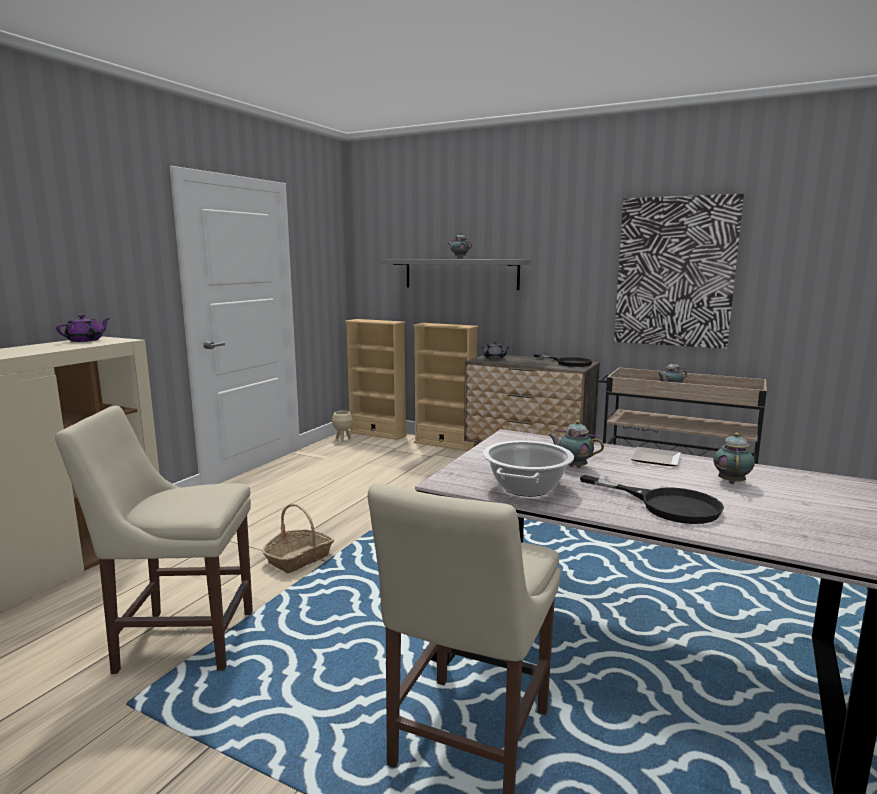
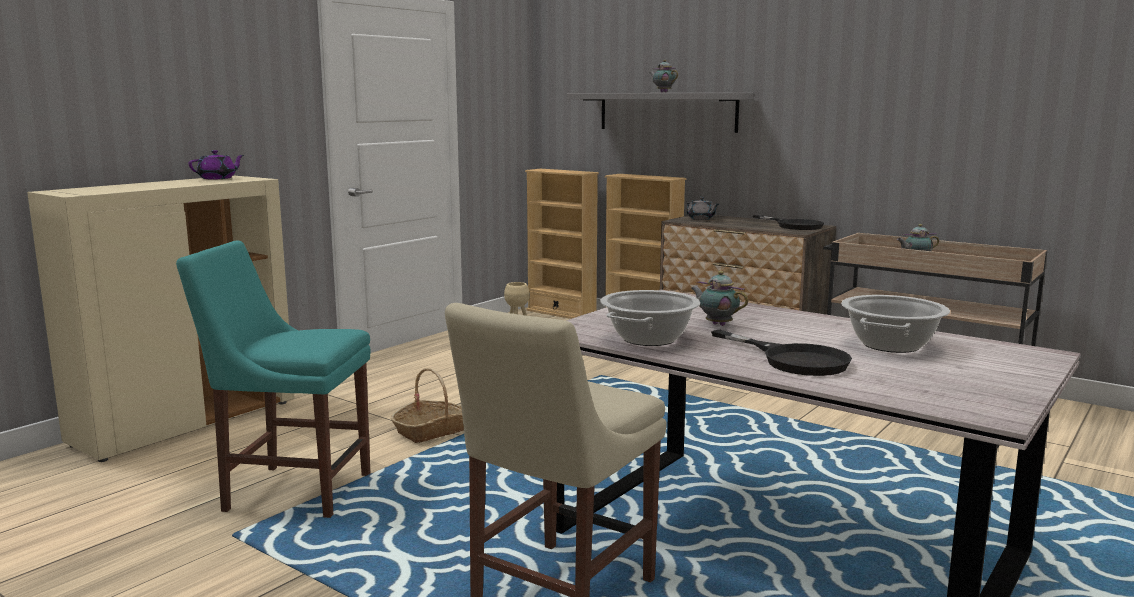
camera: 10 degrees right, 0 degrees up
beige chair [55,406,253,674] -> turquoise chair [176,241,371,518]
picture [614,194,744,349] -> none
plate [631,447,681,466] -> none
teapot [714,433,755,484] -> cooking pot [841,295,950,353]

